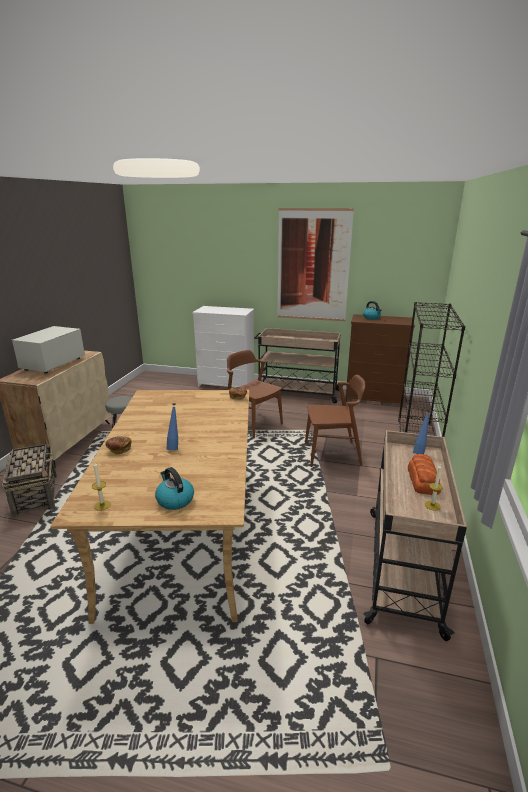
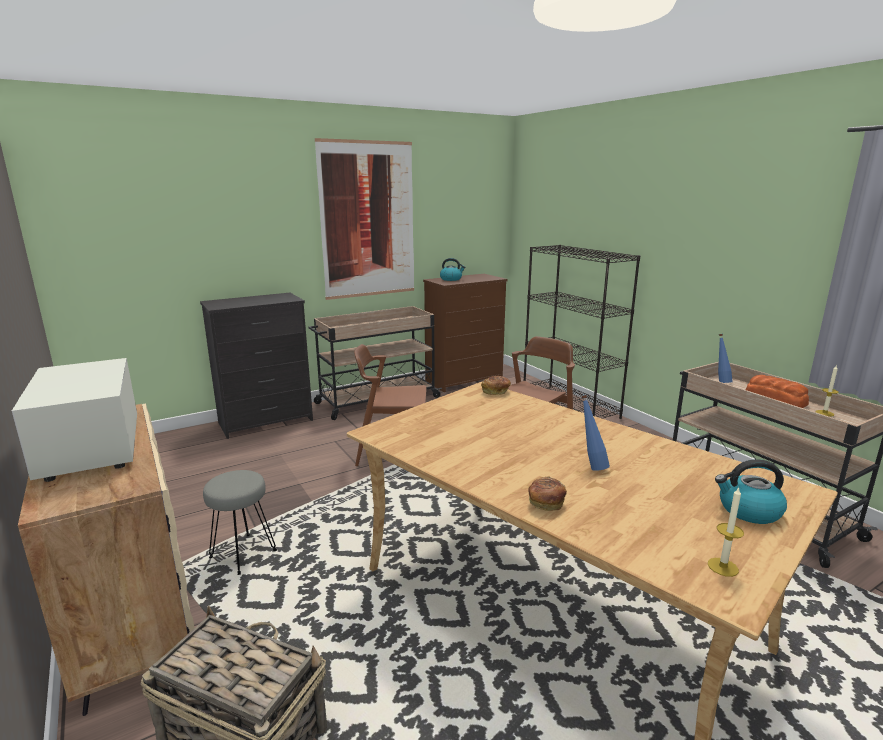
camera: 45 degrees left, 5 degrees down
white dresser [192,306,254,387] -> black dresser [200,293,313,439]

